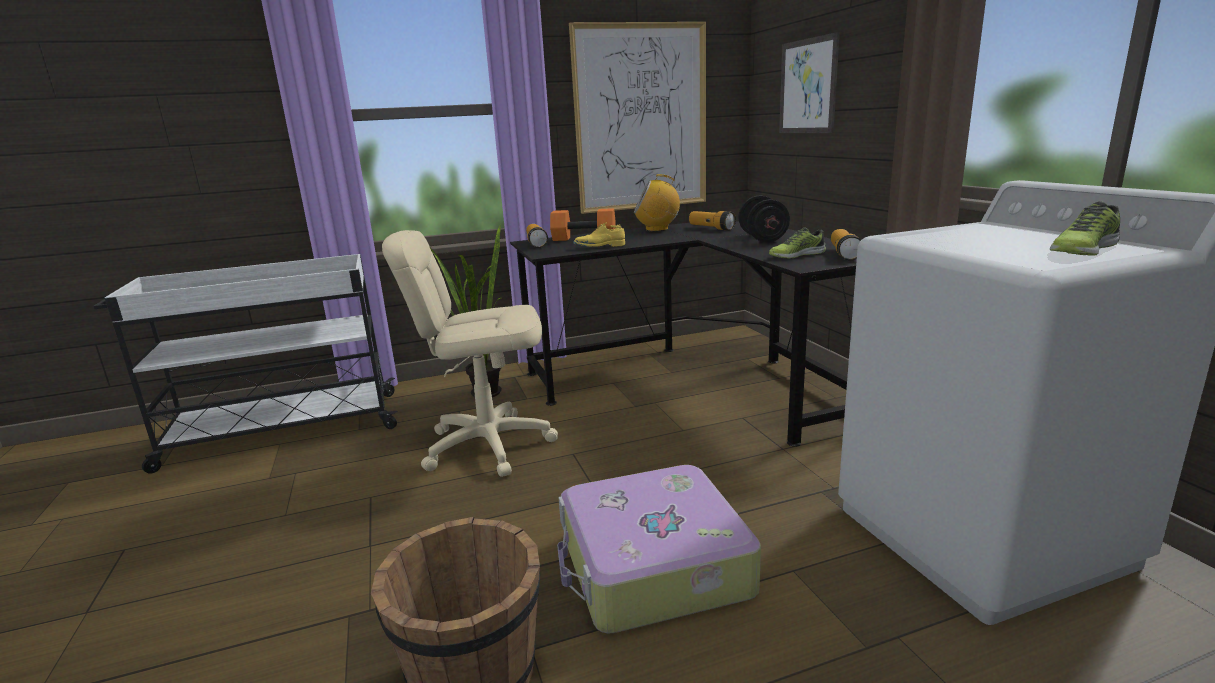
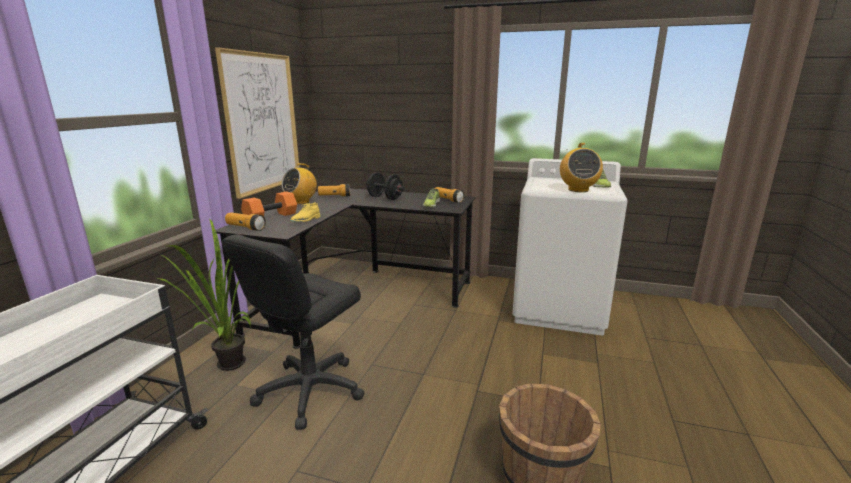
camera: 55 degrees left, 0 degrees up
beige office chair [382,230,558,477] -> black office chair [222,234,364,430]
suitcase [557,465,761,634] -> none
picture [779,32,840,133] -> none
none -> radio [560,143,603,192]

